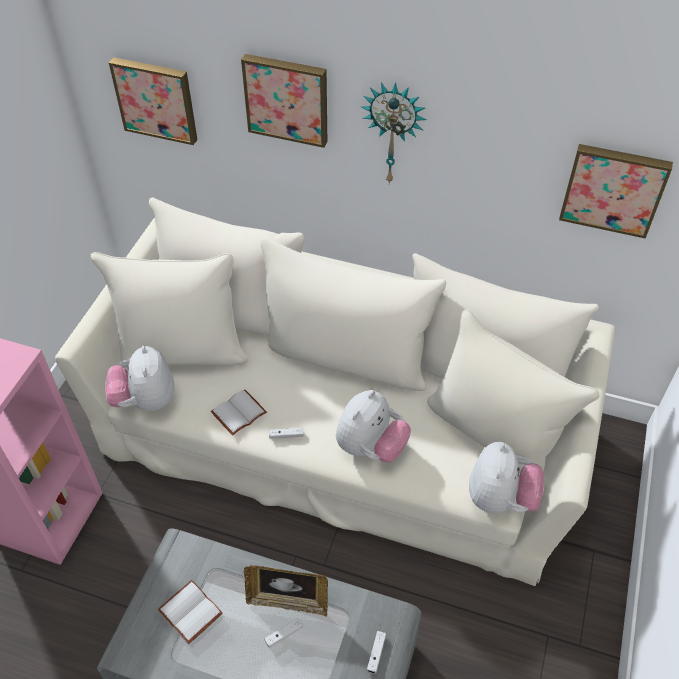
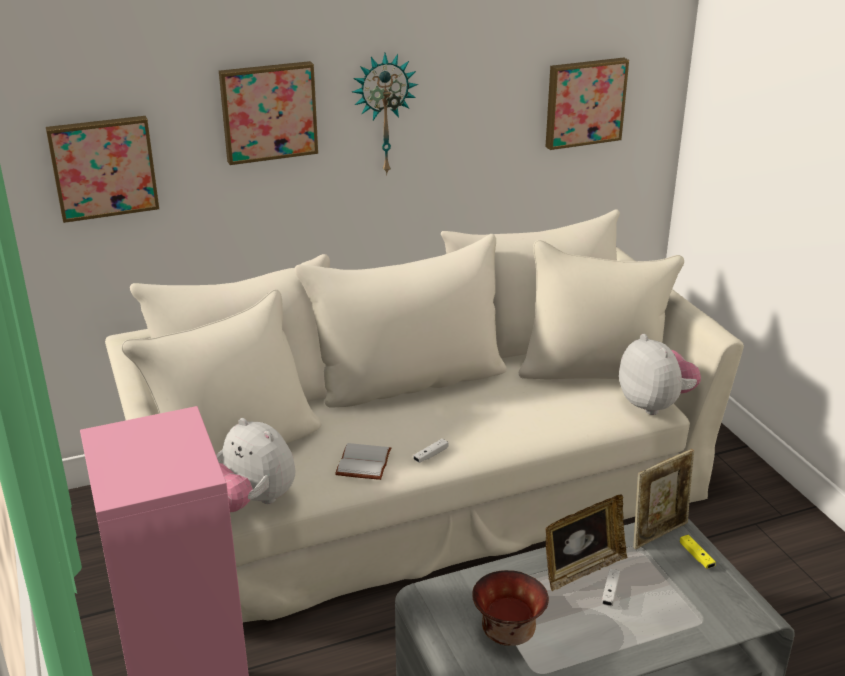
camera: 40 degrees left, 20 degrees down
white book [158,580,223,644] -> bowl [472,570,549,646]
plush toy [336,390,411,462] -> none
white game controller [367,631,386,673] -> yellow game controller [680,535,716,569]
none -> picture frame [633,449,694,550]

